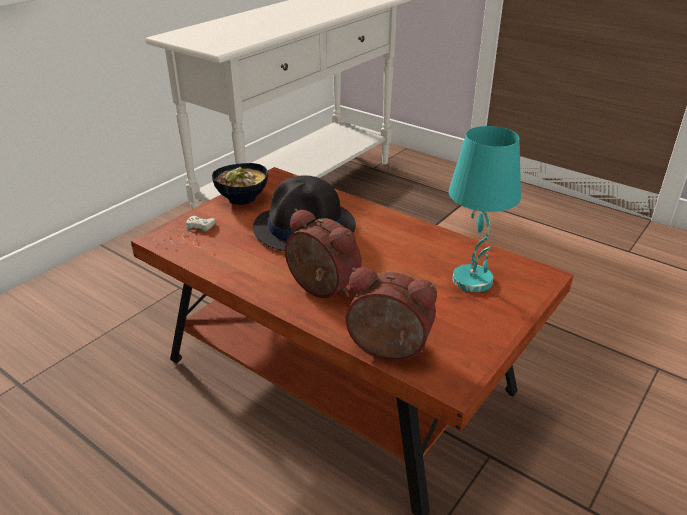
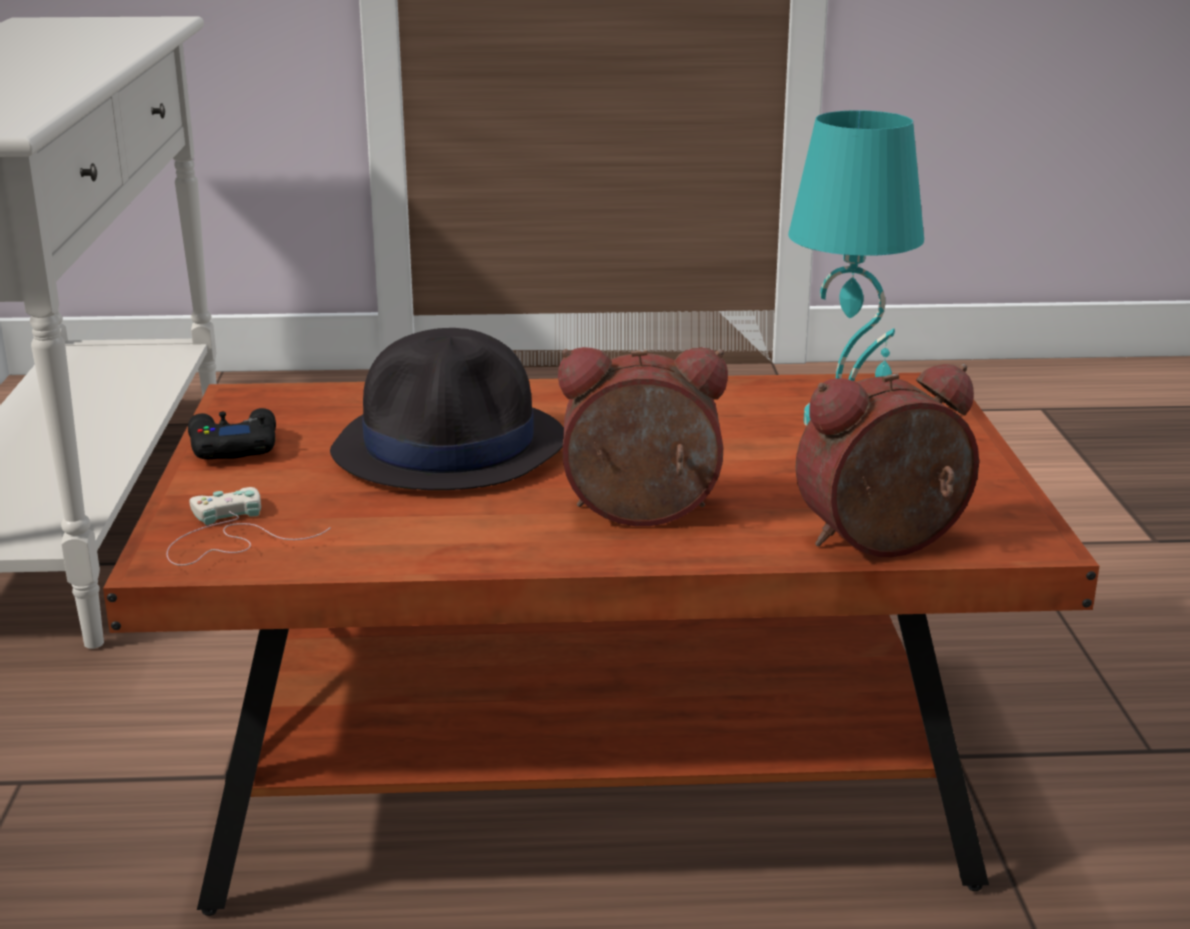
camera: 40 degrees left, 10 degrees down
bowl [212,163,268,205] -> black game controller [188,408,276,459]

